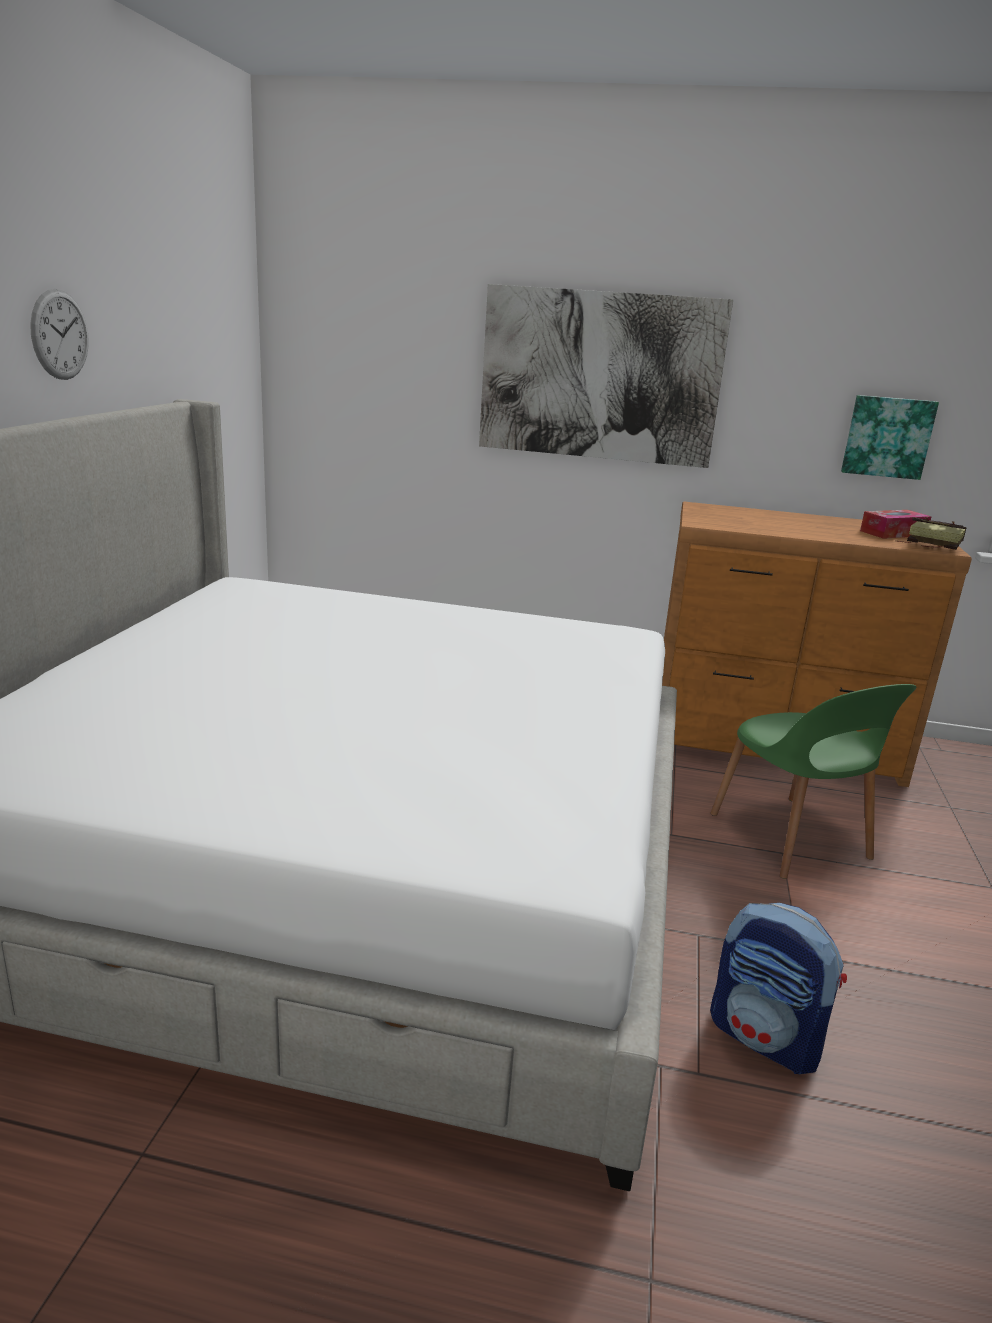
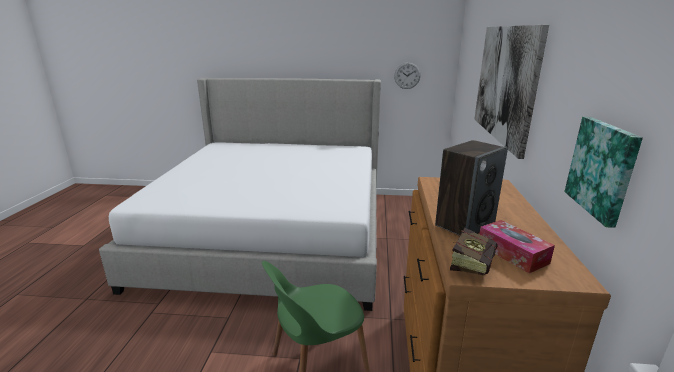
camera: 85 degrees right, 0 degrees up
wall clock [30,289,89,380] -> wall clock moved to [394,62,421,89]
backpack [710,903,847,1074] -> none
none -> speaker [435,140,508,236]

